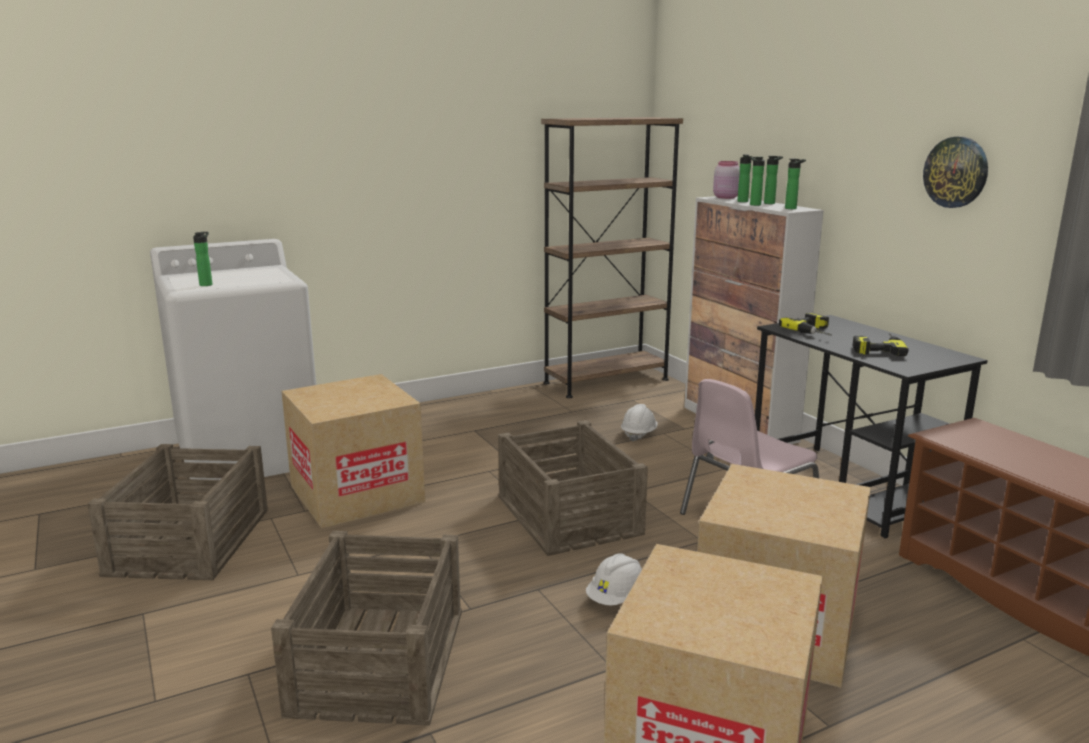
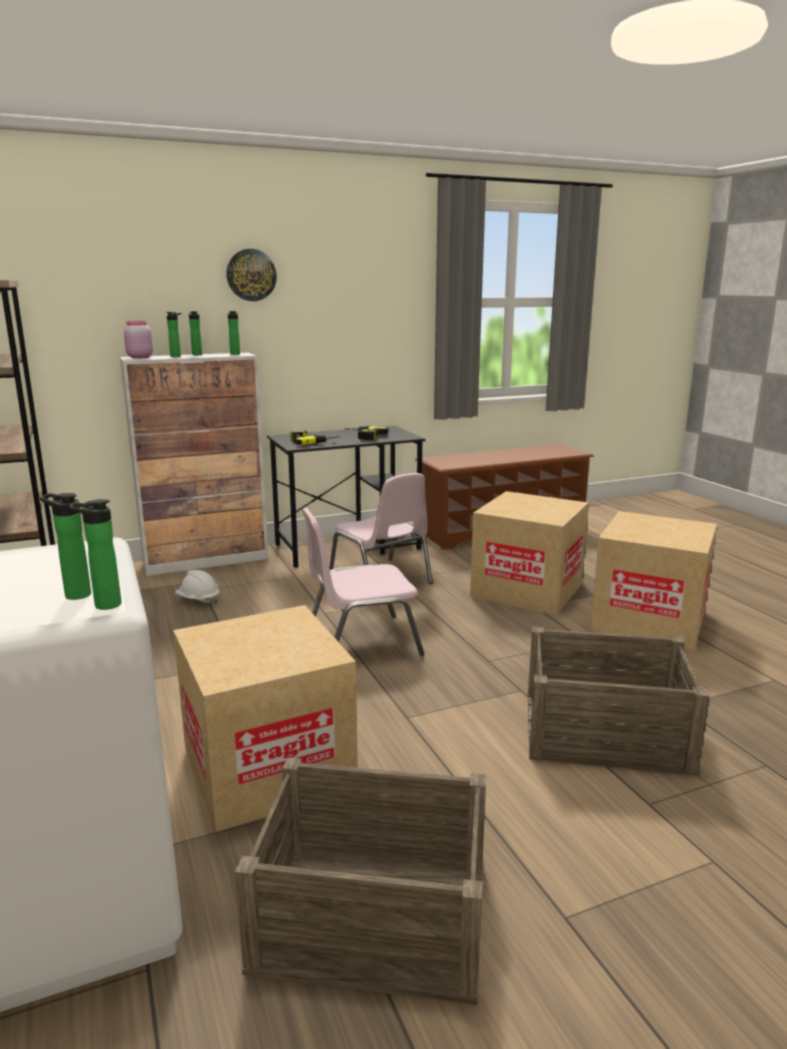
camera: 85 degrees left, 0 degrees up
crate [498,420,648,556] -> pink chair [302,507,424,656]
white hard hat [586,553,642,606] -> none
bottle [750,157,765,206] -> bottle moved to [69,499,121,610]
wall clock [923,137,988,208] -> wall clock moved to [227,249,277,301]

